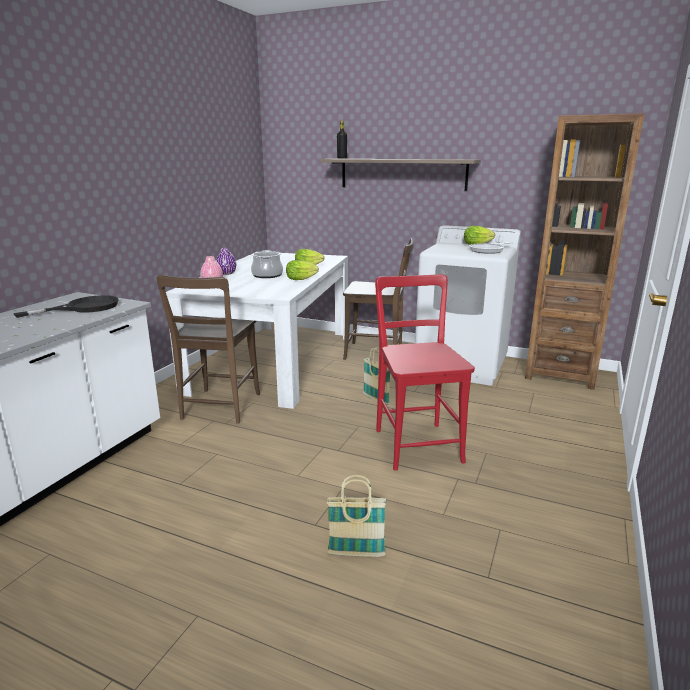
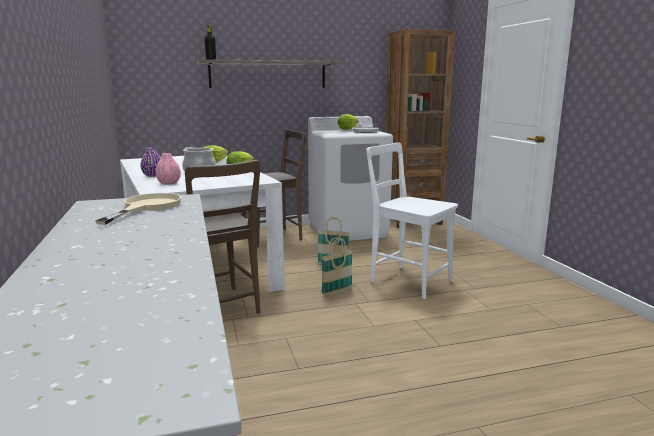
camera: 40 degrees left, 5 degrees down
black frying pan [14,295,119,318] -> beige frying pan [95,193,182,225]
basket [327,475,386,557] -> basket moved to [321,237,353,296]
red chair [375,274,475,471] -> white chair [366,142,458,299]

